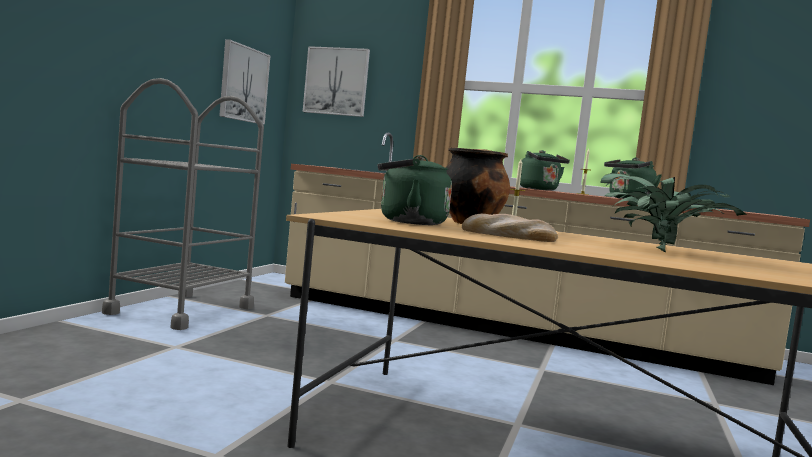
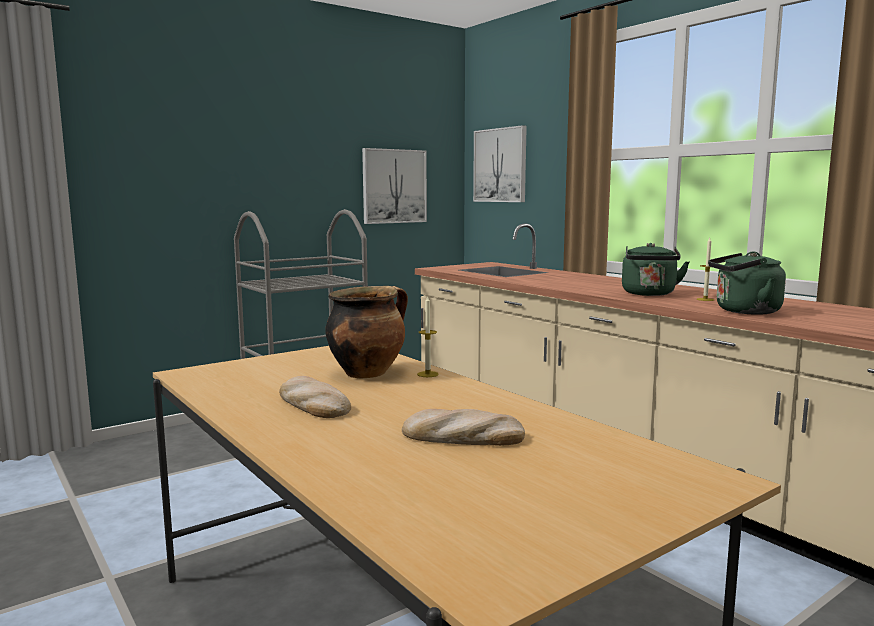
camera: 35 degrees right, 5 degrees up
green kettle [378,155,452,225] -> none
potted plant [600,173,747,253] -> bread [402,409,525,446]

